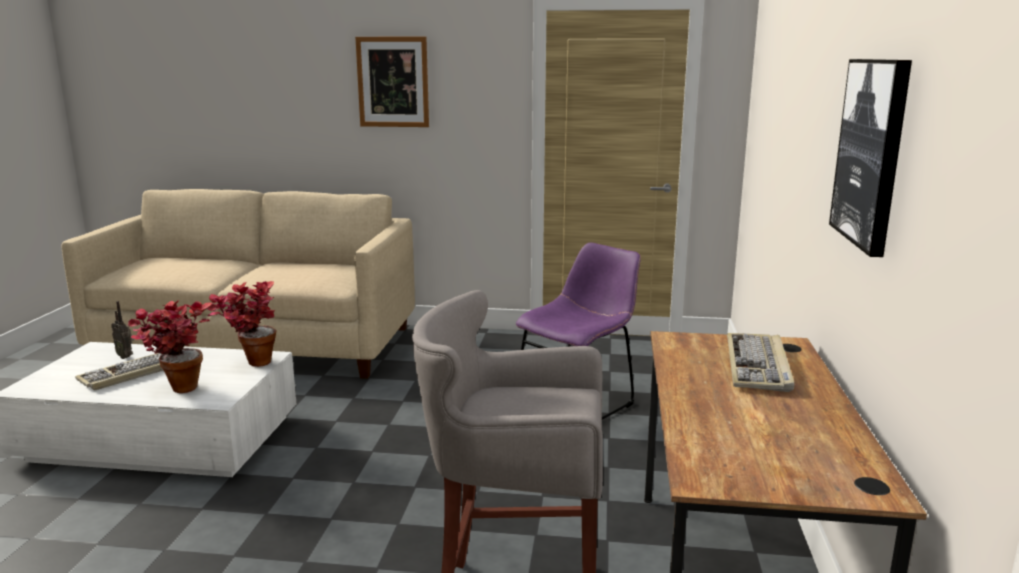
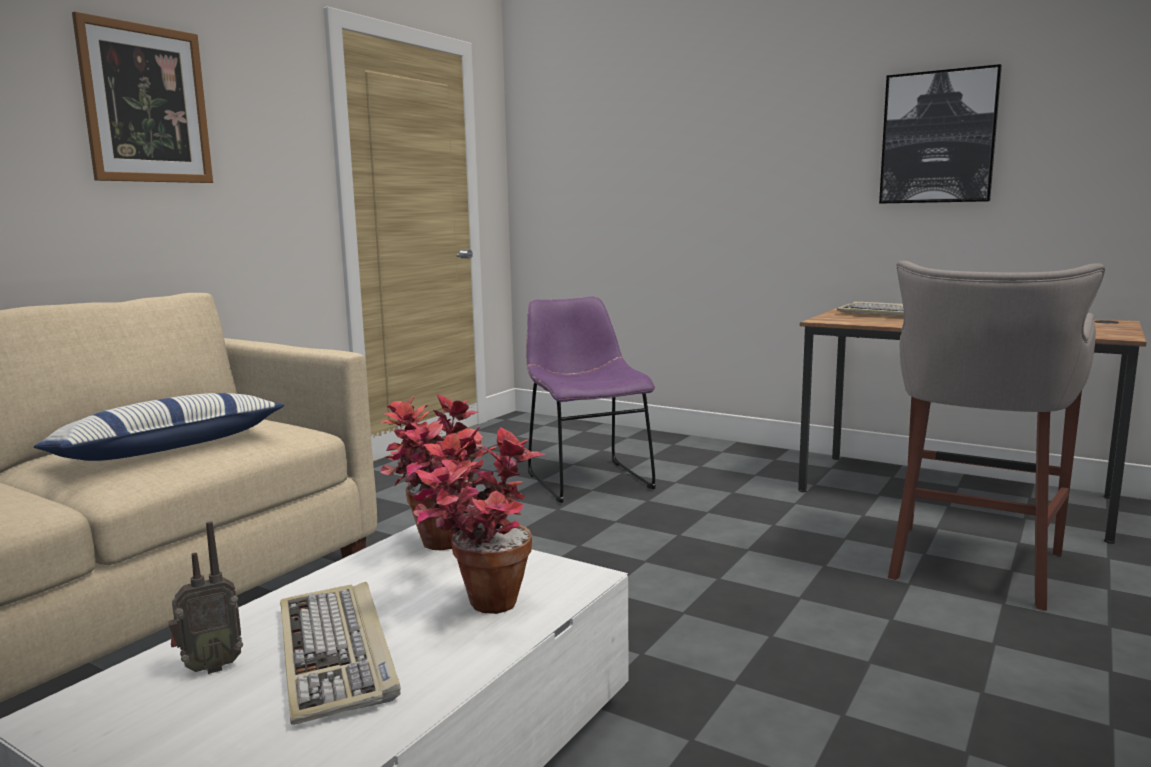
camera: 65 degrees left, 5 degrees down
none -> pillow [34,393,284,461]

